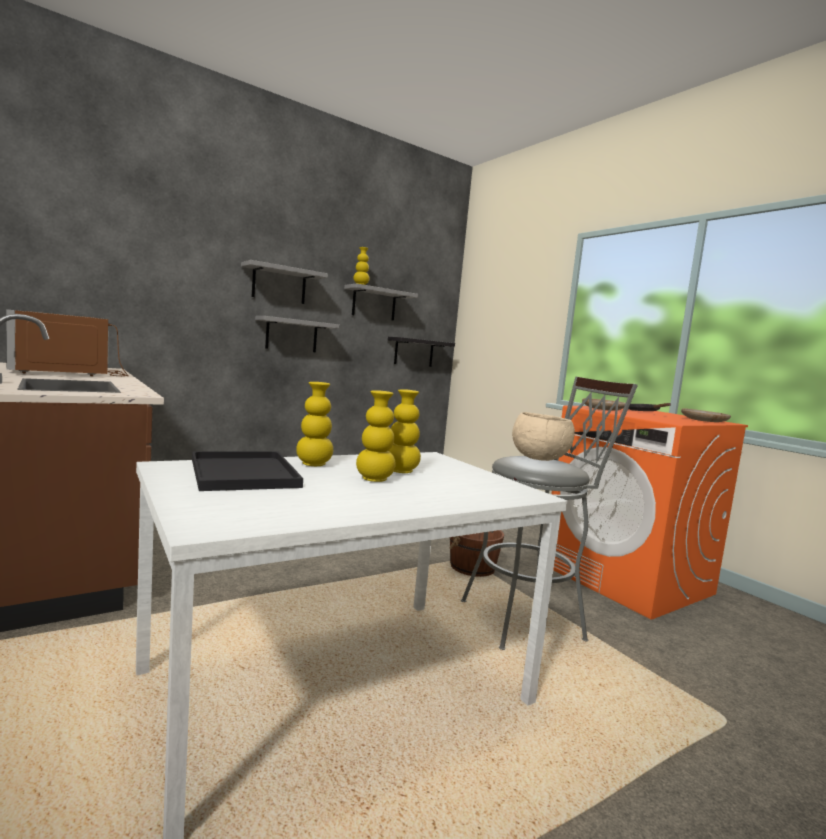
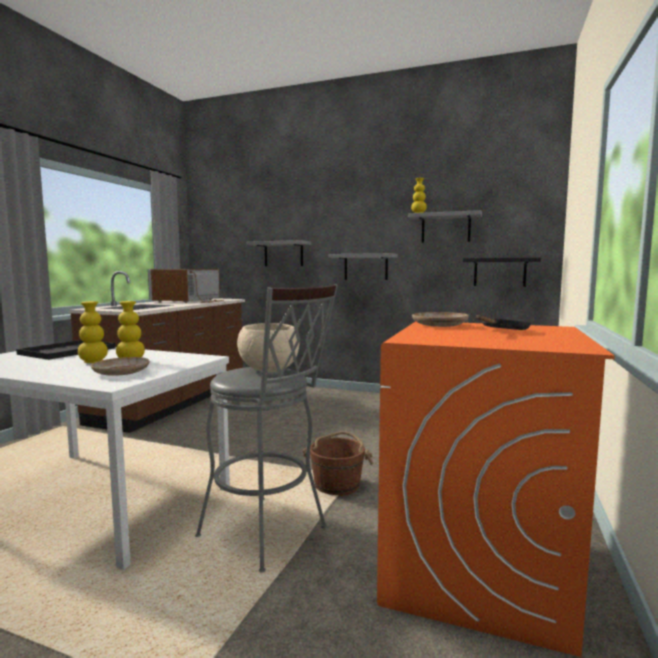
camera: 55 degrees right, 0 degrees up
grey shelf [241,260,328,304] -> grey shelf moved to [246,240,311,266]
yellow vase [296,382,333,466] -> none
beige plate [681,409,731,422] -> beige plate moved to [91,357,149,376]

